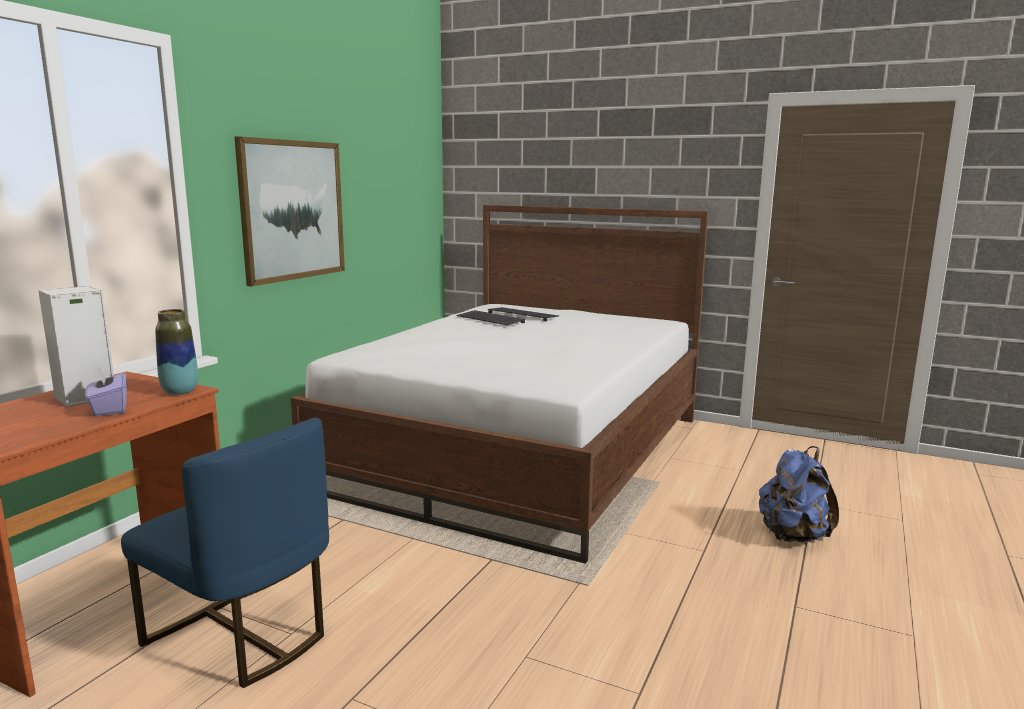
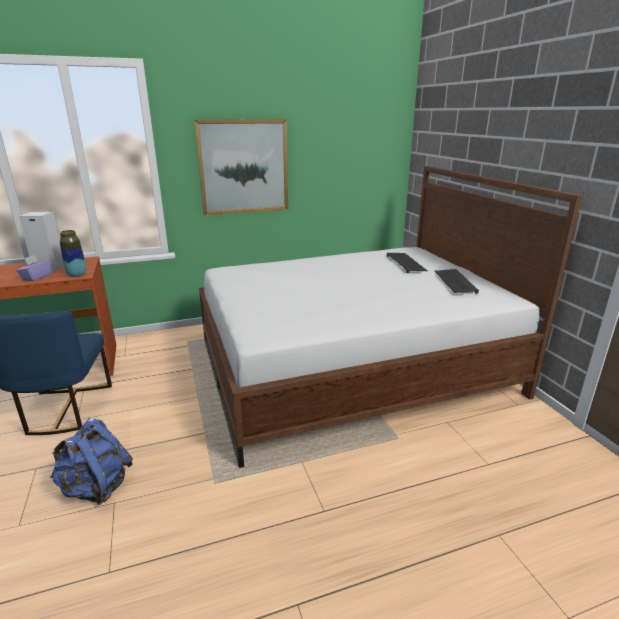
camera: 45 degrees right, 10 degrees up
keyboard [456,310,526,325] -> keyboard moved to [435,269,479,294]
blue backpack [759,446,839,542] -> blue backpack moved to [50,418,133,505]

